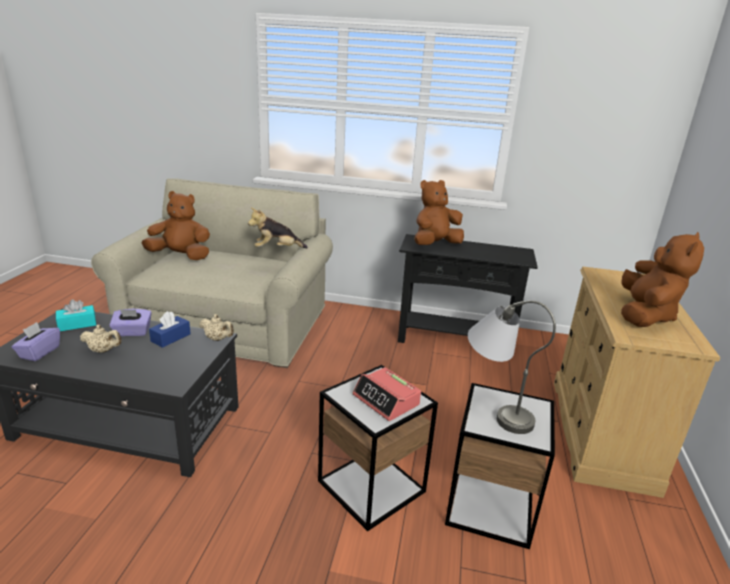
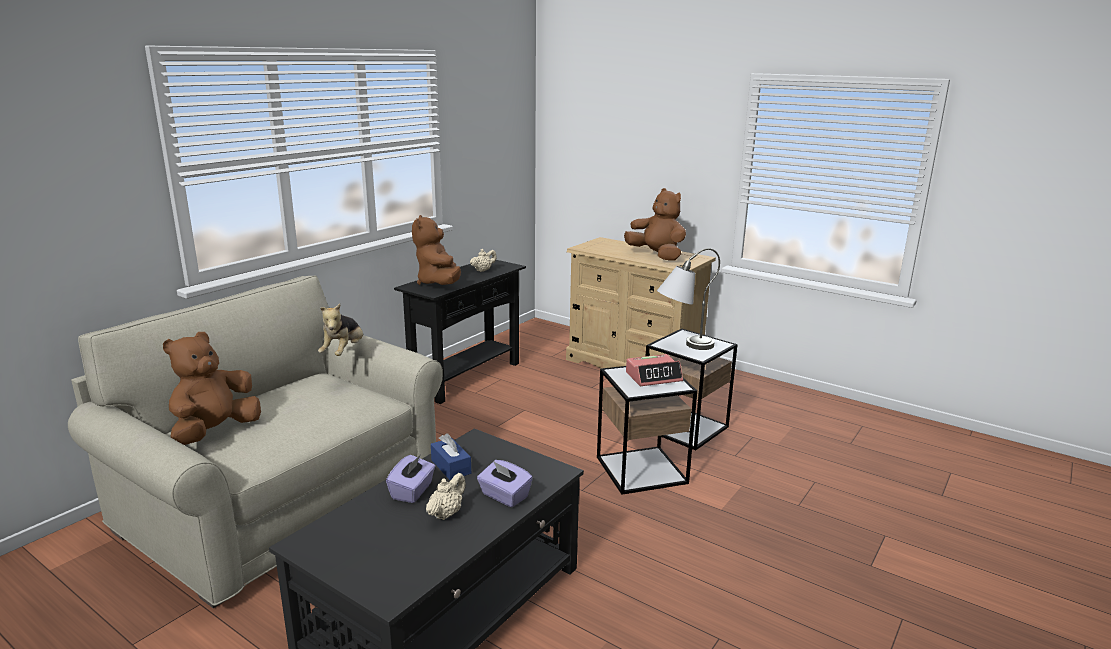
camera: 65 degrees left, 5 degrees down
purple tissue box [12,322,60,361] -> purple tissue box moved to [477,460,533,507]
turquoise tissue box [56,299,96,331] -> none
beige teapot [199,314,234,341] -> beige teapot moved to [470,249,497,272]

